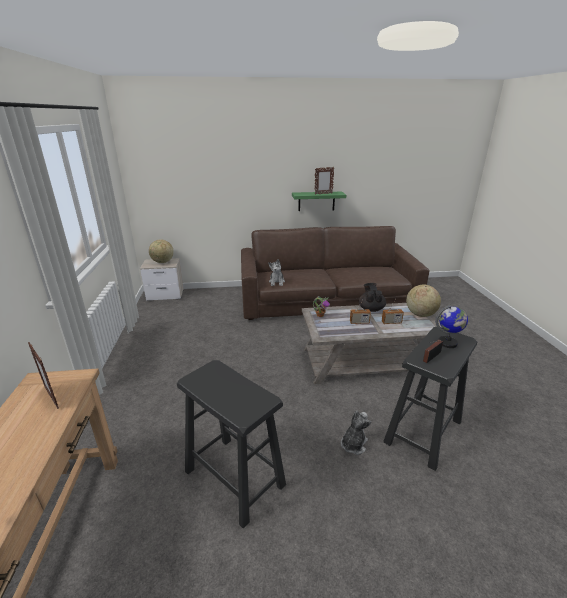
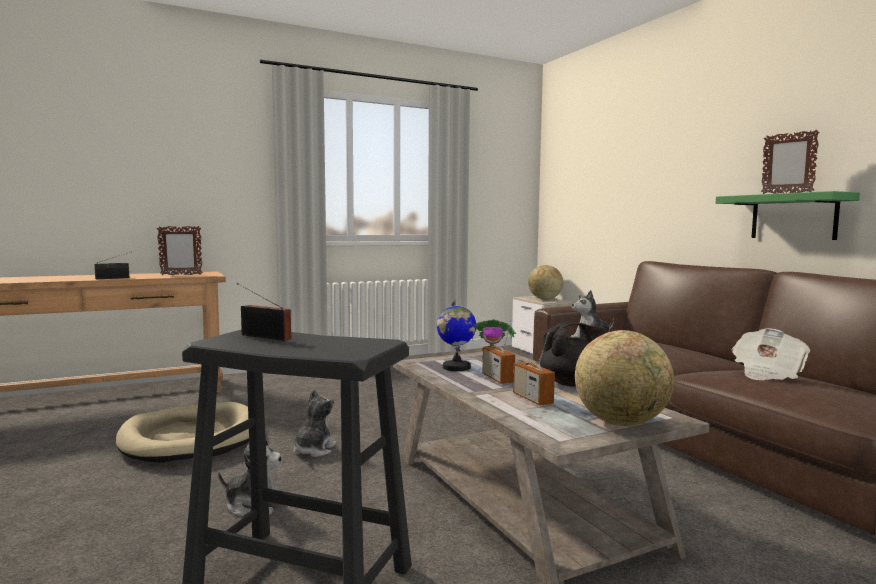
camera: 70 degrees right, 20 degrees down
picture frame [28,342,59,409] -> picture frame turned 135 degrees counterclockwise [157,226,203,275]
black stool [177,360,286,528] -> beige dog bed [116,402,249,463]
globe [435,305,468,348] -> globe moved to [437,300,476,371]
none -> radio [94,251,132,279]
none -> plush toy [294,389,336,457]
none -> newspaper [732,328,810,380]

